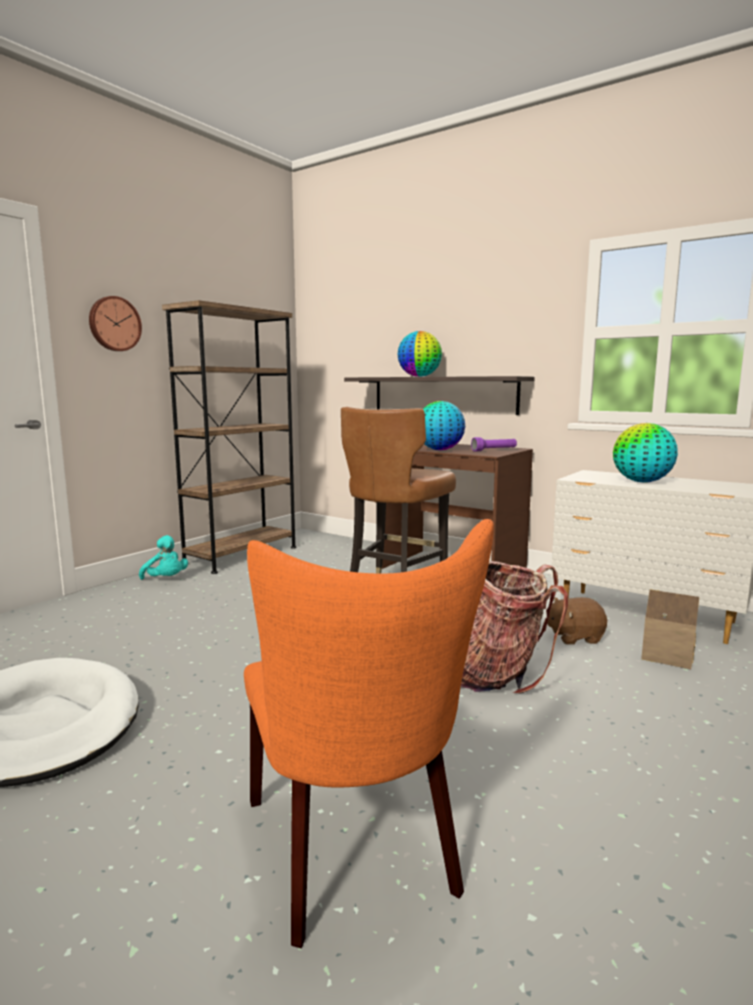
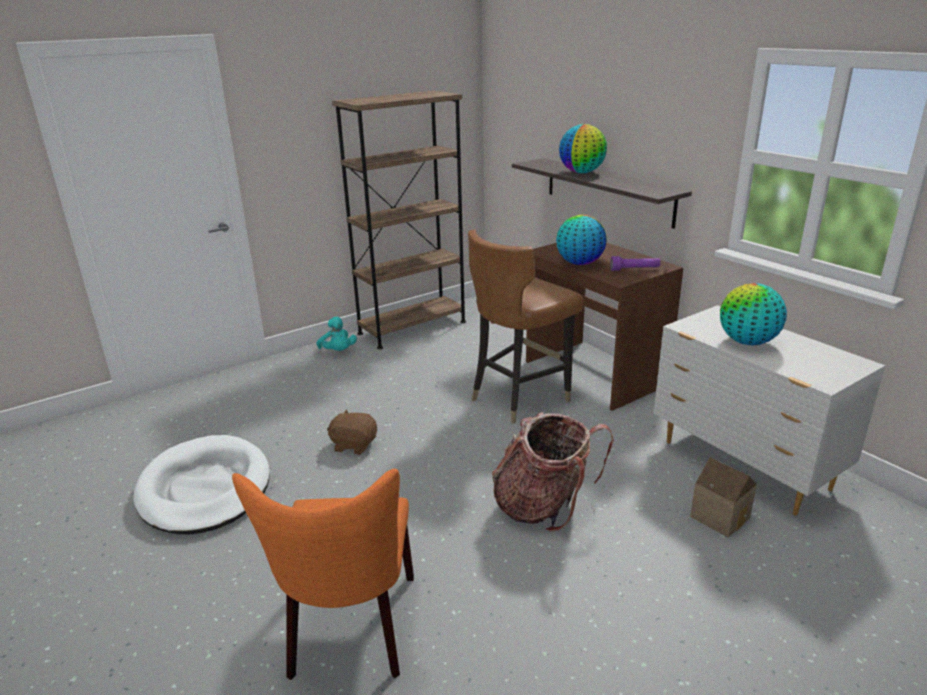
camera: 20 degrees right, 15 degrees up
wall clock [89,296,142,351] -> none
brown plush toy [547,597,607,645] -> brown plush toy moved to [327,409,377,455]

